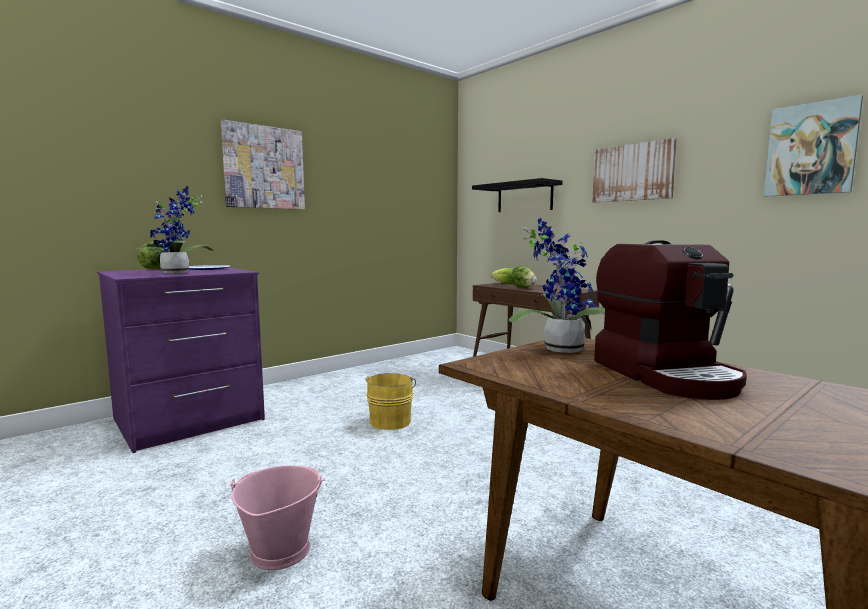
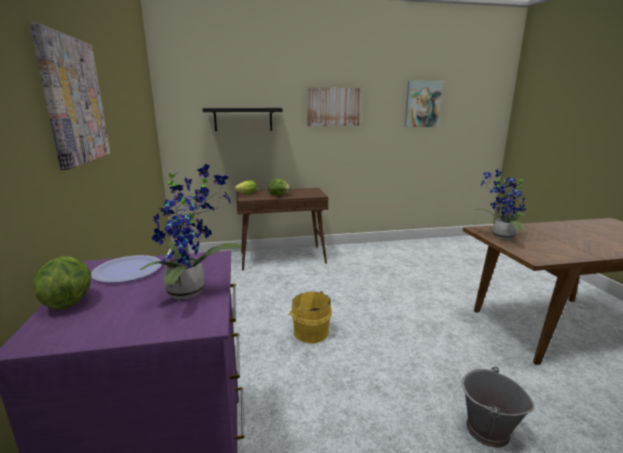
camera: 60 degrees left, 10 degrees up
pink bucket [230,466,325,570] -> grey bucket [461,367,535,448]
coffee machine [594,240,747,400] -> none

